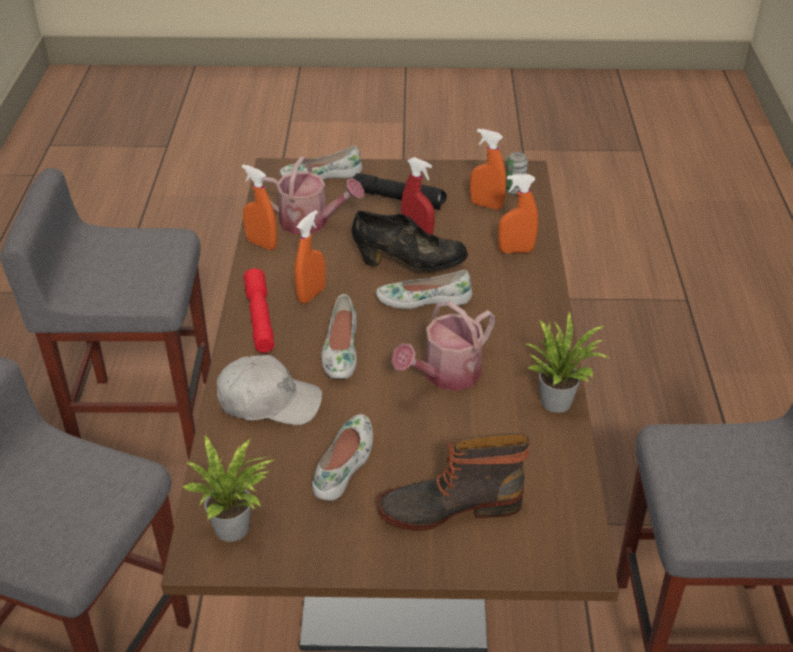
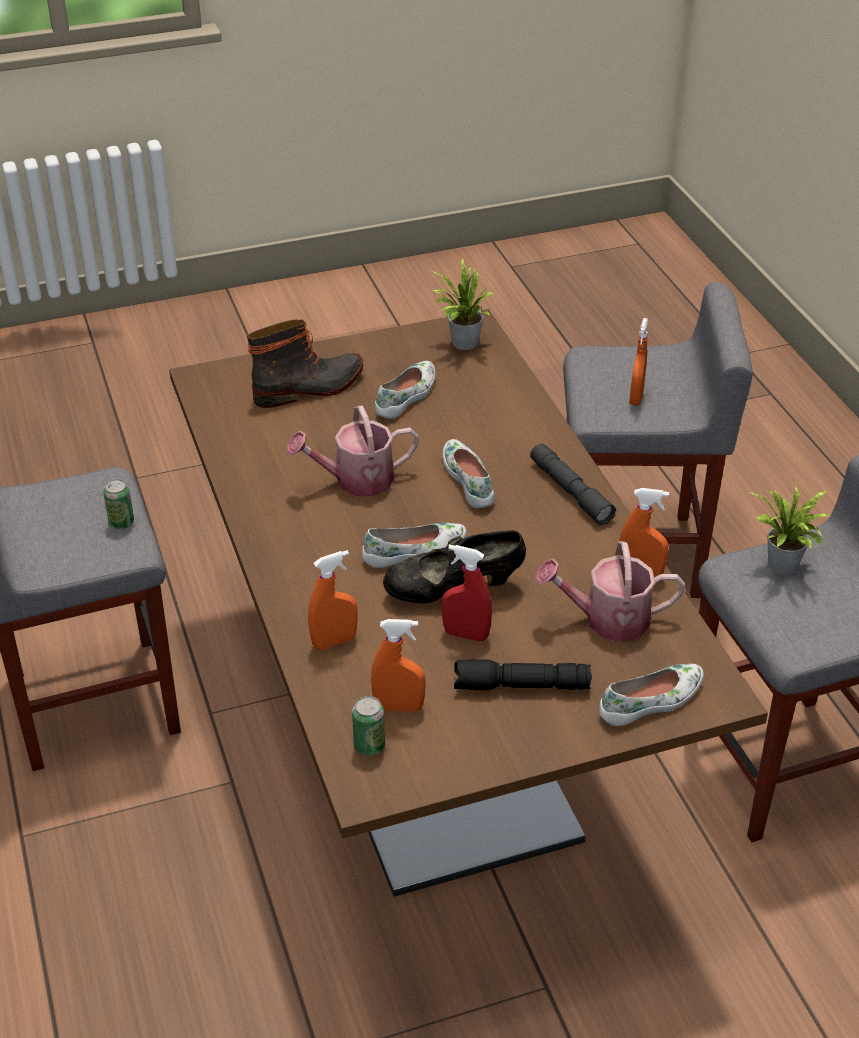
camera: 160 degrees right, 0 degrees up
white cap [217,355,322,425] -> none
red flashlight [243,268,274,353] -> grey flashlight [530,443,616,525]
orange spray bottle [294,210,326,304] -> orange spray bottle moved to [629,318,648,406]
white shoe [312,414,373,501] -> white shoe turned 150 degrees counterclockwise [375,361,435,419]
watering can [391,301,495,391] -> watering can turned 135 degrees counterclockwise [286,405,419,496]
potted plant [523,312,609,413] -> potted plant moved to [748,485,830,575]
none -> can [103,479,134,529]

